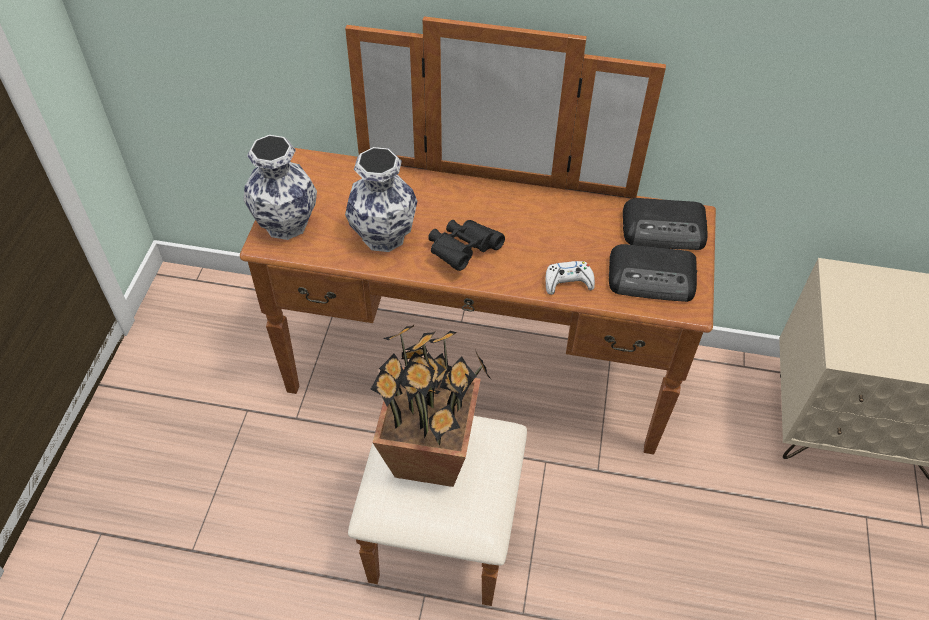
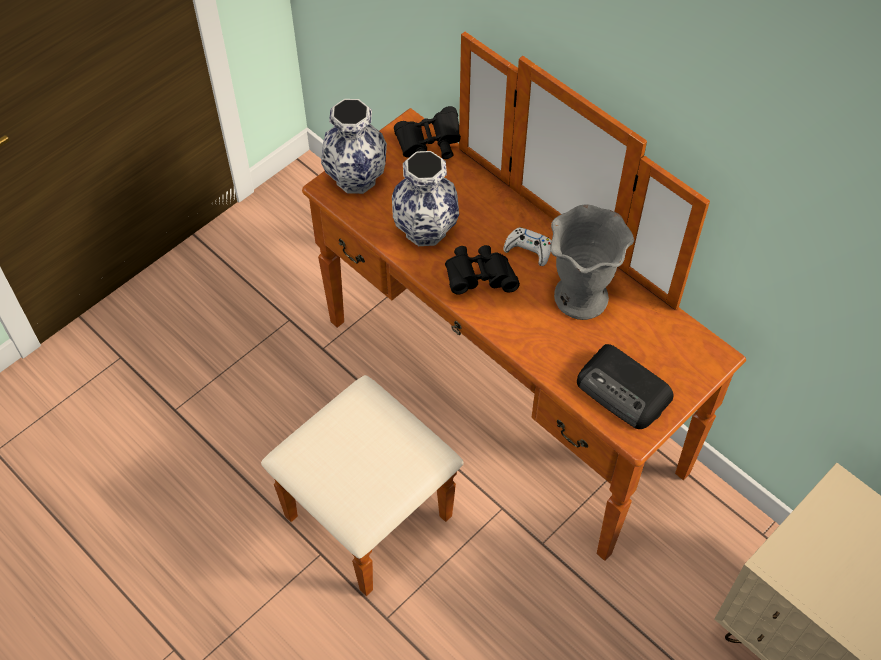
camera: 35 degrees right, 5 degrees up
potted plant [370,325,491,487] -> none
white game controller [546,261,595,295] -> white game controller moved to [503,227,551,266]
radio [623,198,708,250] -> none
none -> black binoculars [394,106,461,159]
none -> grey vase [550,205,634,320]

